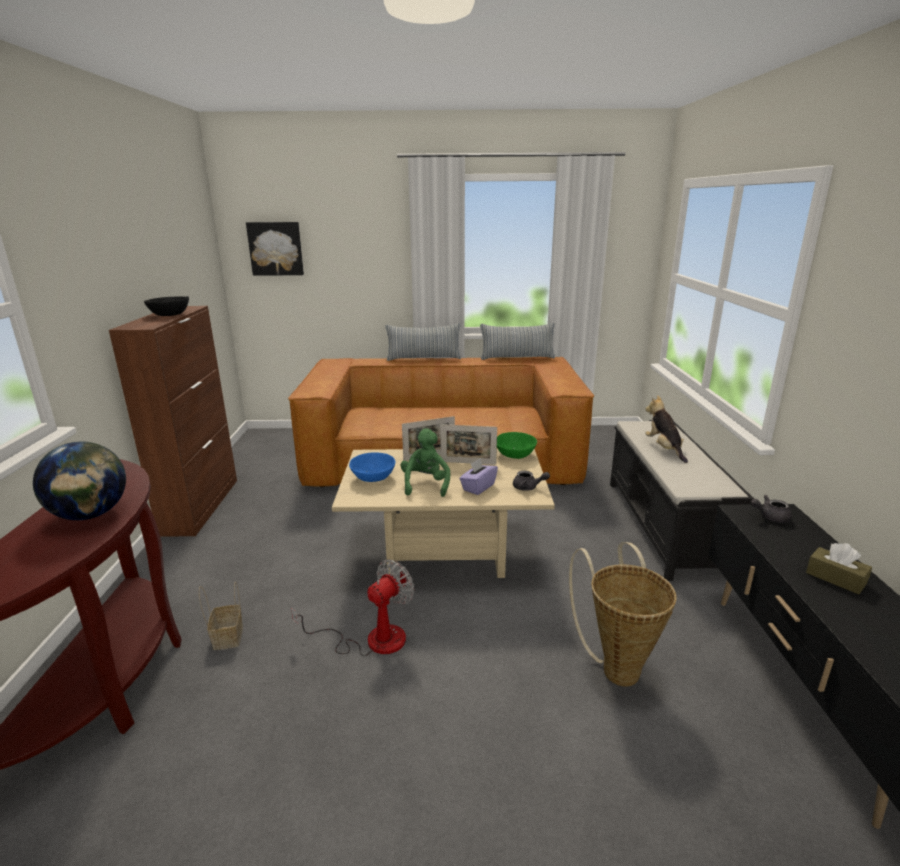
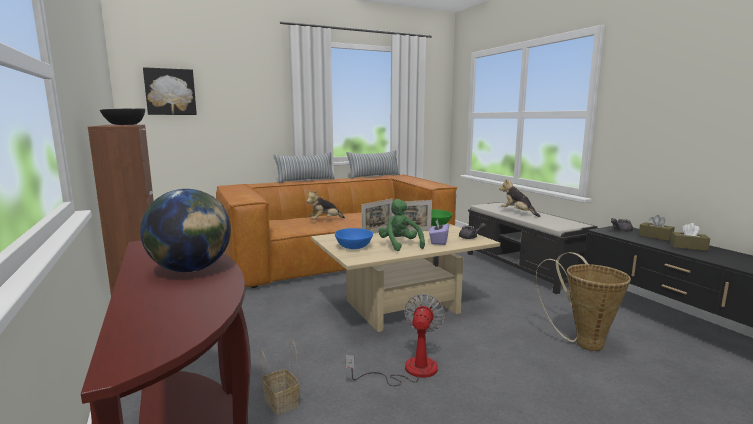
camera: 25 degrees left, 10 degrees down
none -> plush toy [306,190,345,220]
none -> brown tissue box [639,215,675,241]

